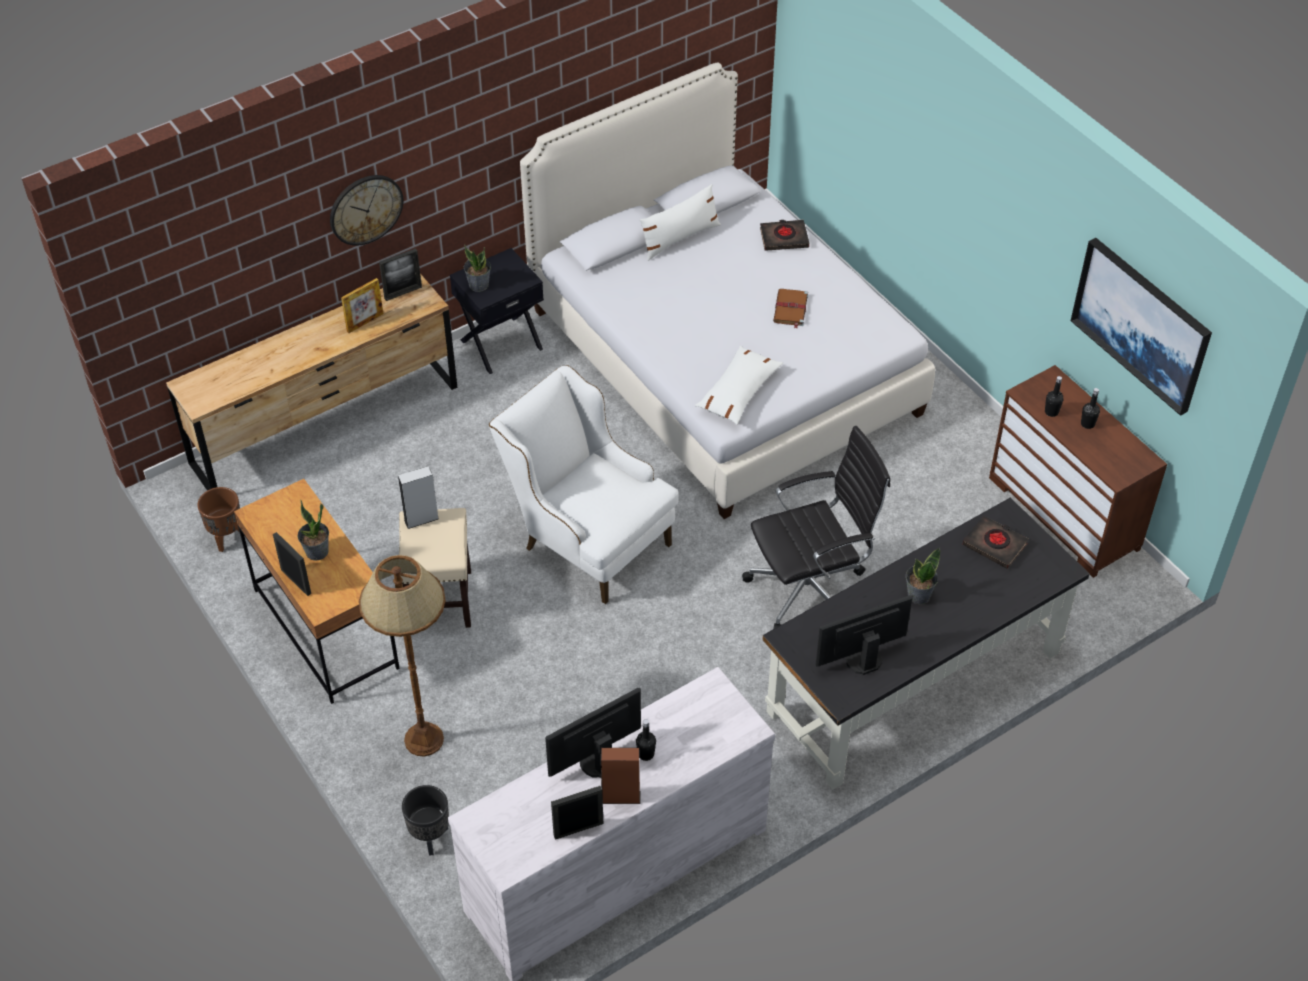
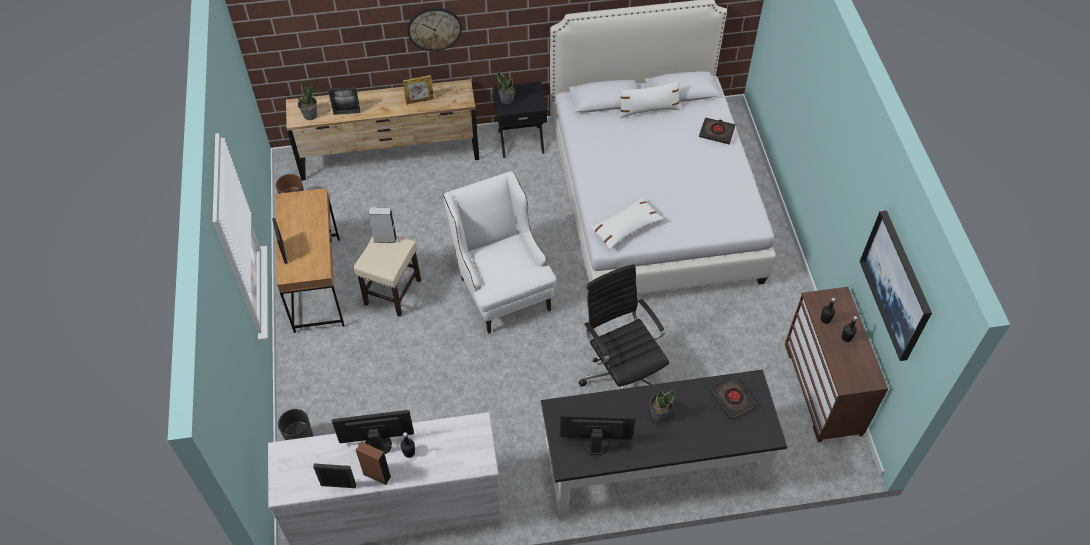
camera: 25 degrees right, 5 degrees up
potted plant [297,499,329,561] -> potted plant moved to [298,80,317,120]
brown floor lamp [359,555,446,756] -> none
picture frame [379,248,422,301] -> picture frame moved to [328,87,361,115]
black office chair [742,426,890,629] -> black office chair turned 120 degrees counterclockwise [578,264,669,389]
brown book [773,289,808,328] -> none

